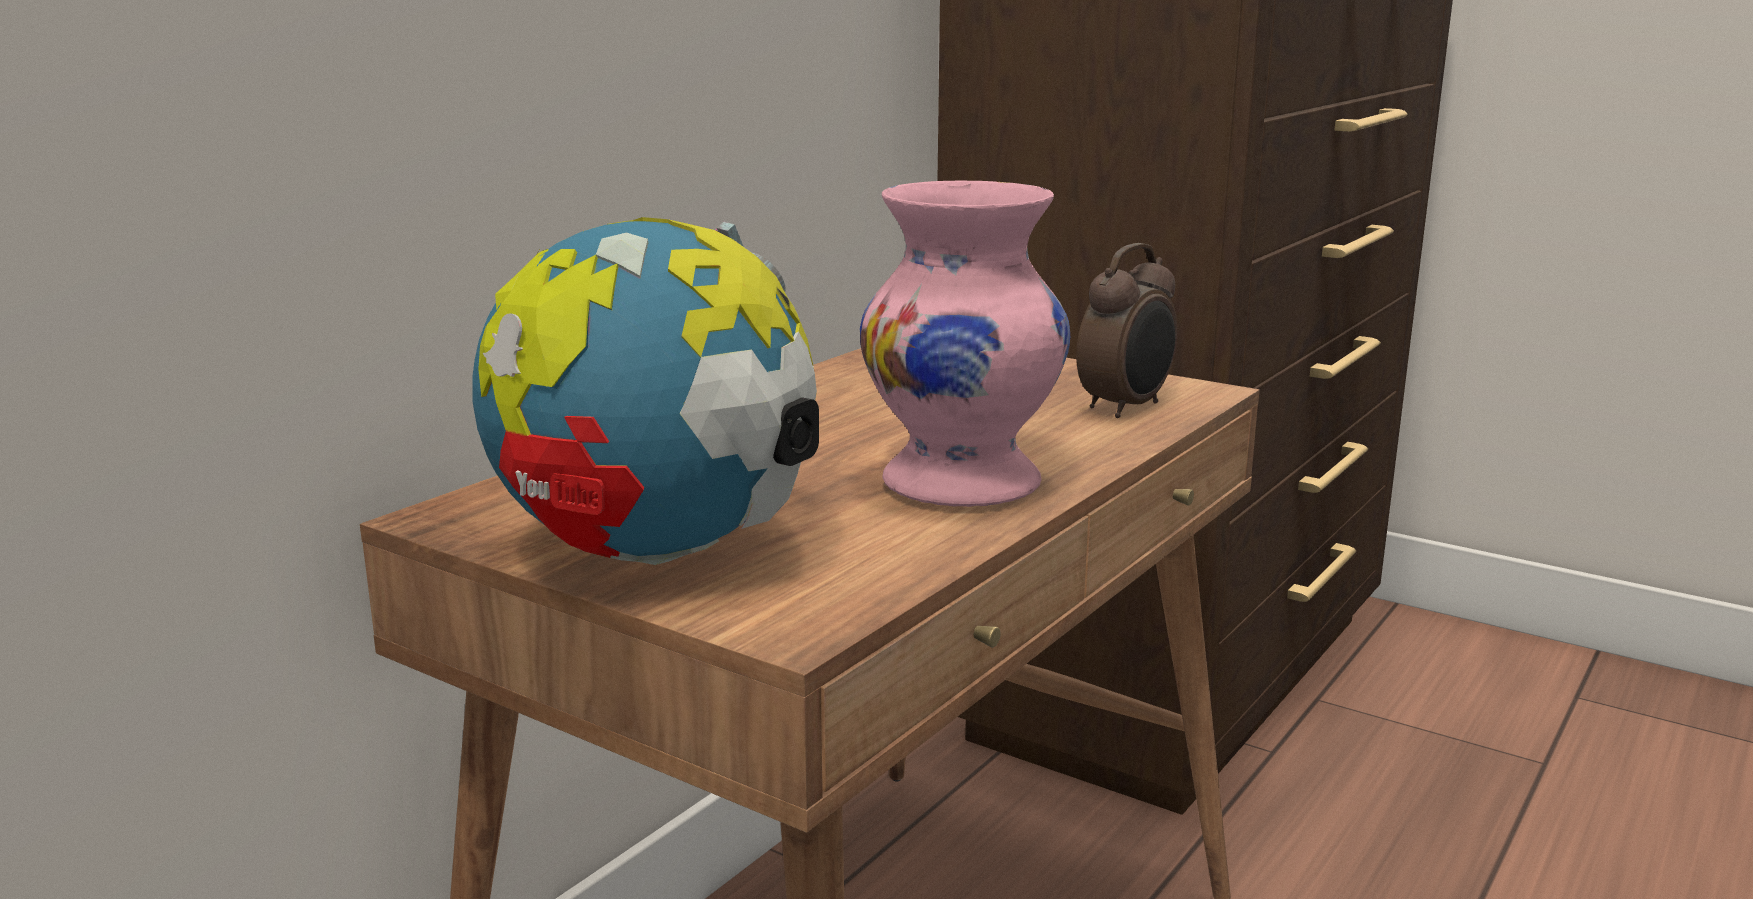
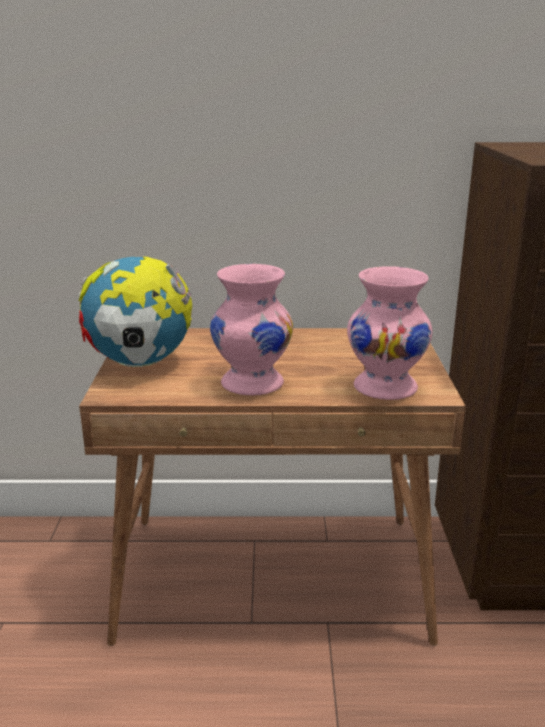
camera: 55 degrees right, 5 degrees up
alarm clock [1076,243,1177,418] -> pink vase [347,266,433,400]

